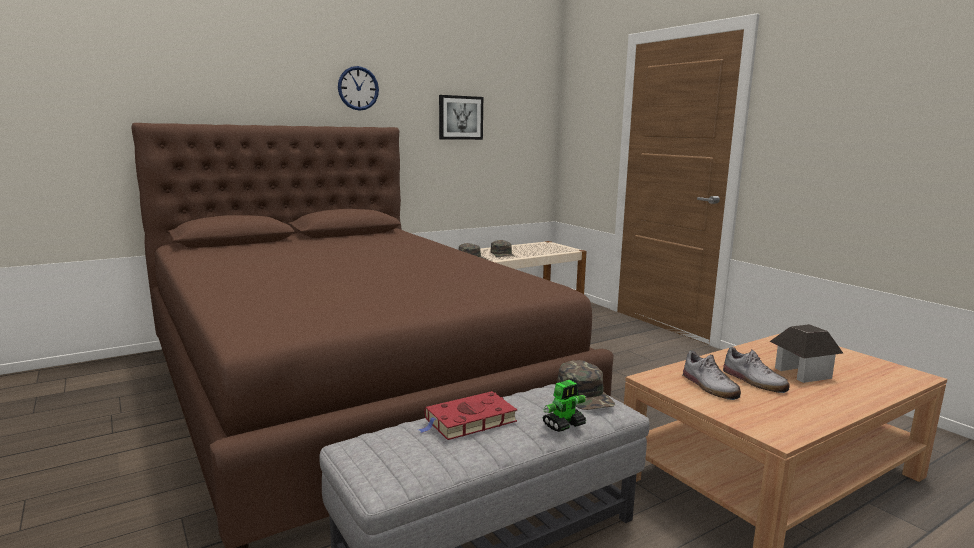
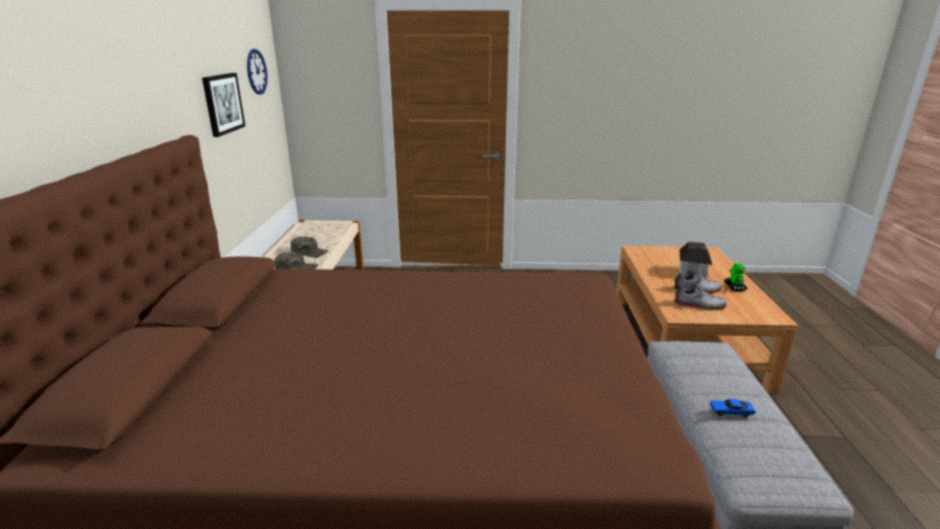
camera: 55 degrees left, 10 degrees up
wall clock [338,66,379,111] -> wall clock moved to [247,49,268,95]
red book [419,391,517,440] -> toy car [710,399,756,417]
toy robot [542,380,587,432] -> toy robot moved to [724,263,747,291]
green cap [557,360,615,410] -> none

